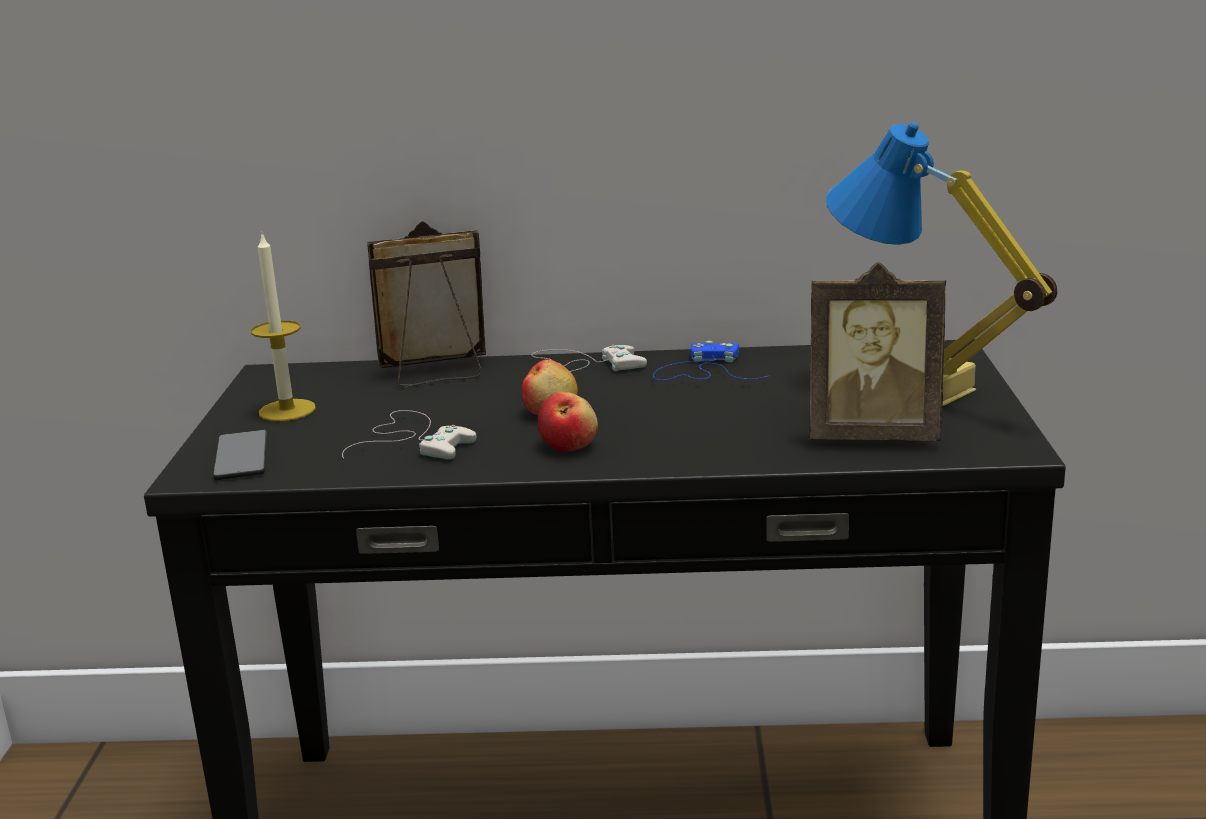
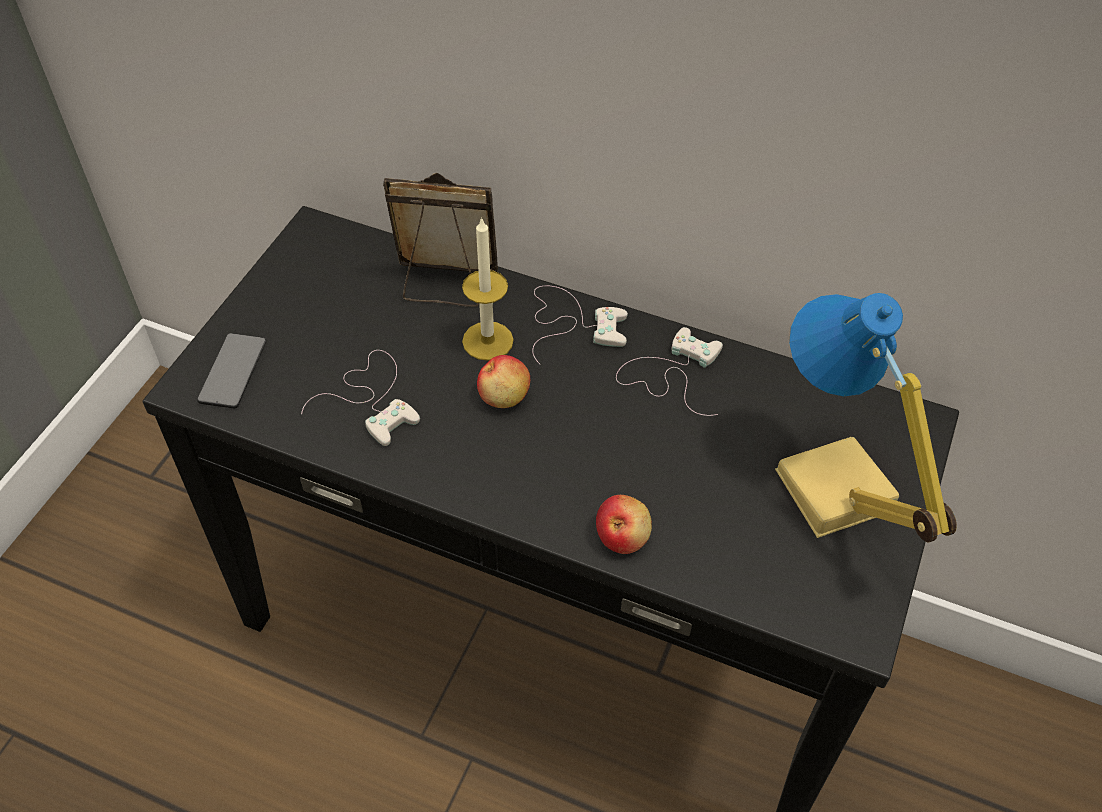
camera: 20 degrees right, 30 degrees up
candle [251,231,316,421] -> candle moved to [462,217,514,361]
apple [538,392,598,451] -> apple moved to [596,495,652,554]
blue game controller [653,341,770,380] -> white game controller [616,327,723,416]
picture frame [809,262,946,441] -> none

